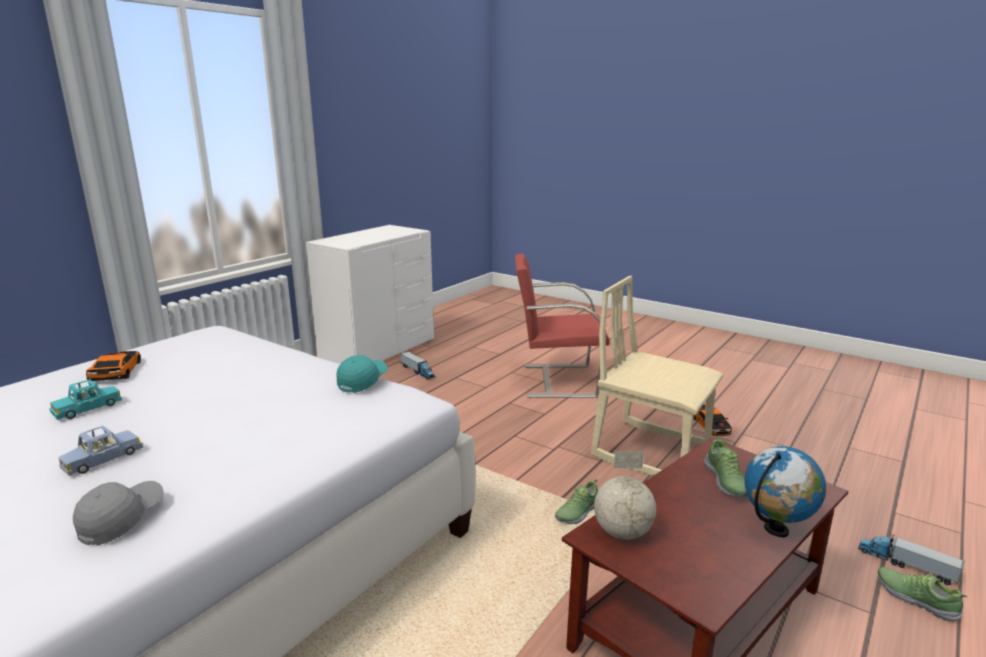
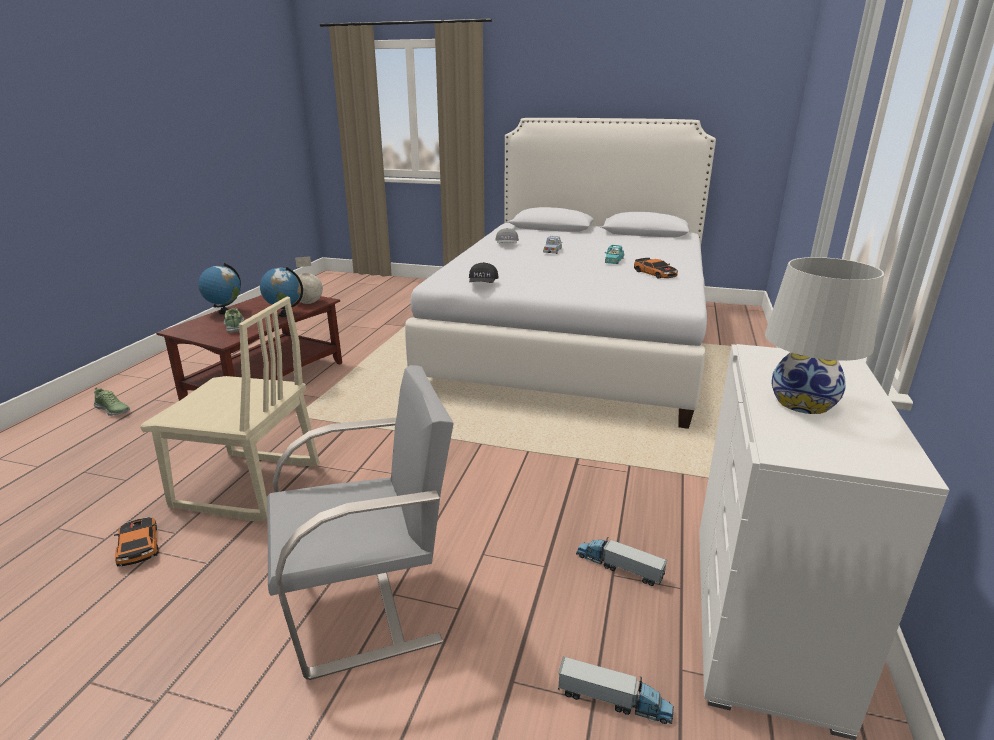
camera: 160 degrees right, 5 degrees up
turquoise cap [337,355,388,393] -> black cap [469,262,499,283]
red chair [515,253,609,398] -> grey chair [267,365,454,680]
shoe [555,479,598,524] -> none
toy truck [858,534,965,585] -> toy truck moved to [558,656,674,724]
none -> globe [260,267,303,317]
none -> white table lamp [765,257,884,414]

